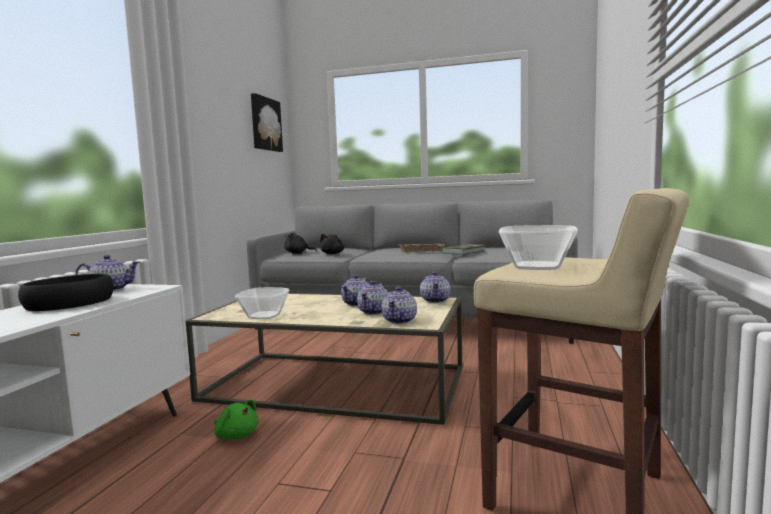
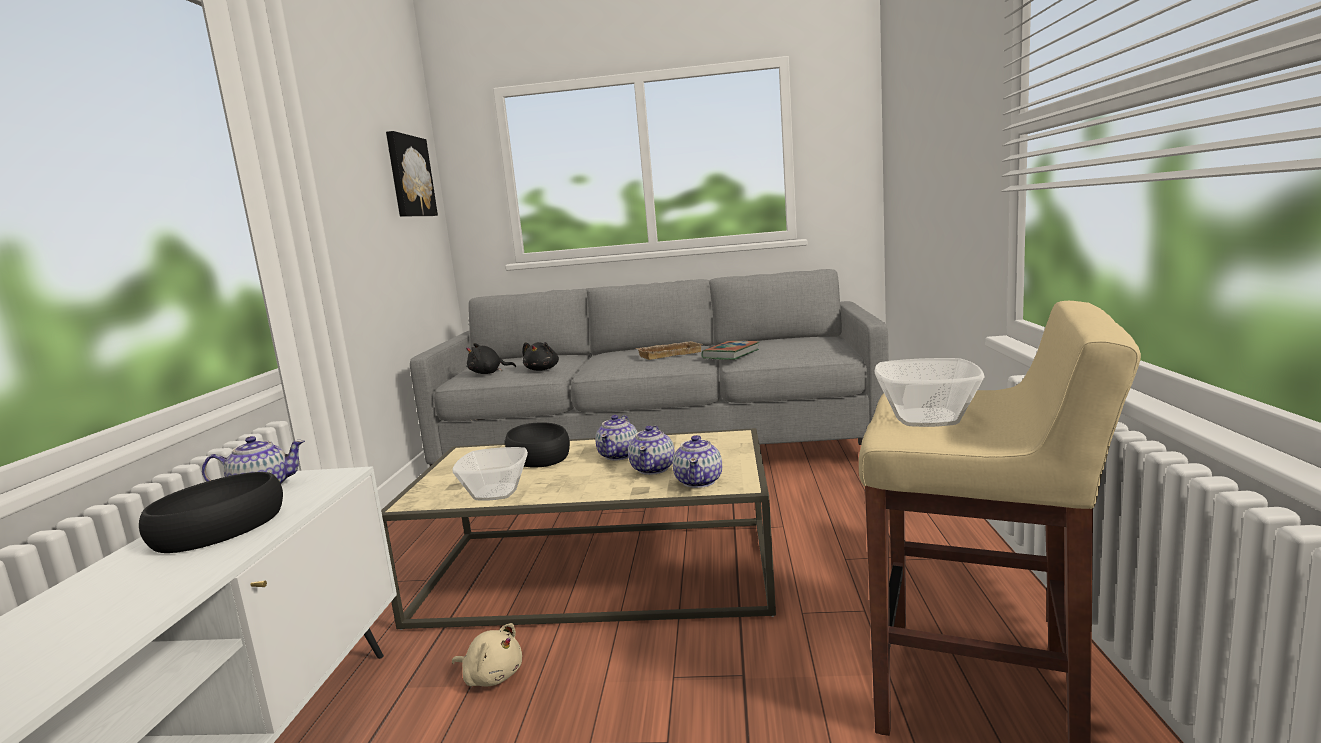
camera: 10 degrees left, 5 degrees up
green plush toy [214,399,259,440] -> beige plush toy [452,623,522,686]
teapot [420,272,451,303] -> none
none -> black bowl [505,422,570,468]

